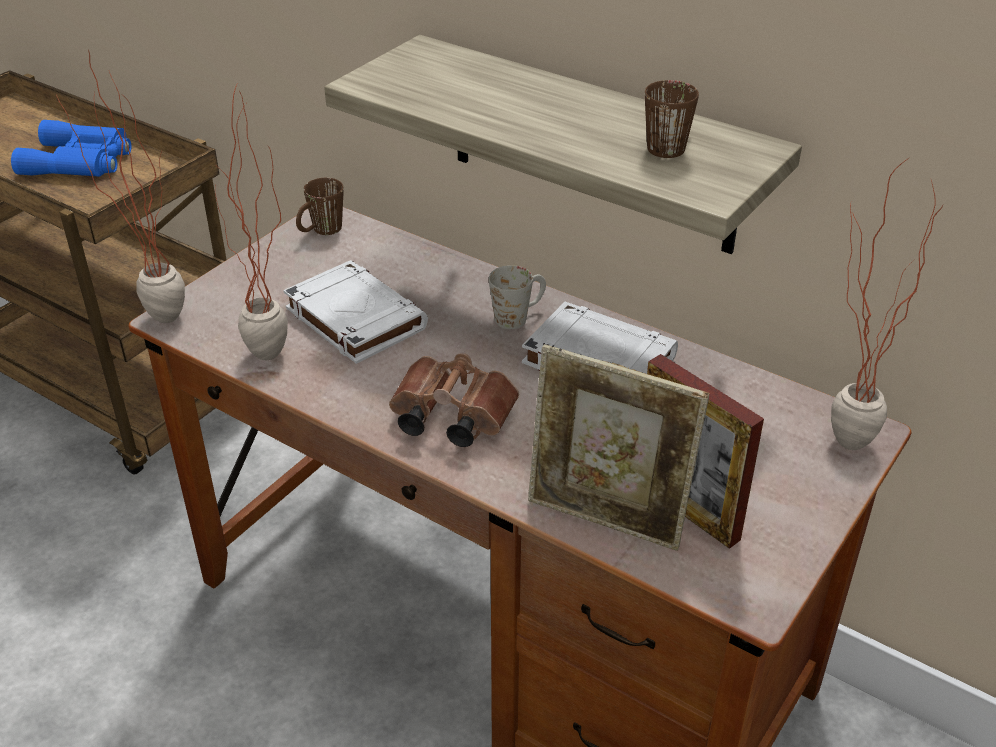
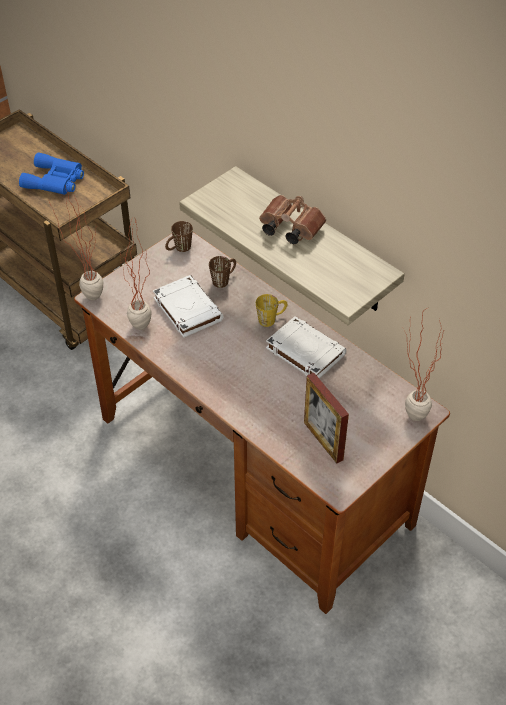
camera: 10 degrees right, 10 degrees up
brown binoculars [389,353,519,447] -> brown binoculars moved to [259,195,326,244]
white mug [489,265,546,329] -> yellow mug [256,294,288,327]
picture frame [528,344,709,551] -> none
brown mug [645,80,699,158] -> brown mug moved to [209,256,236,288]

